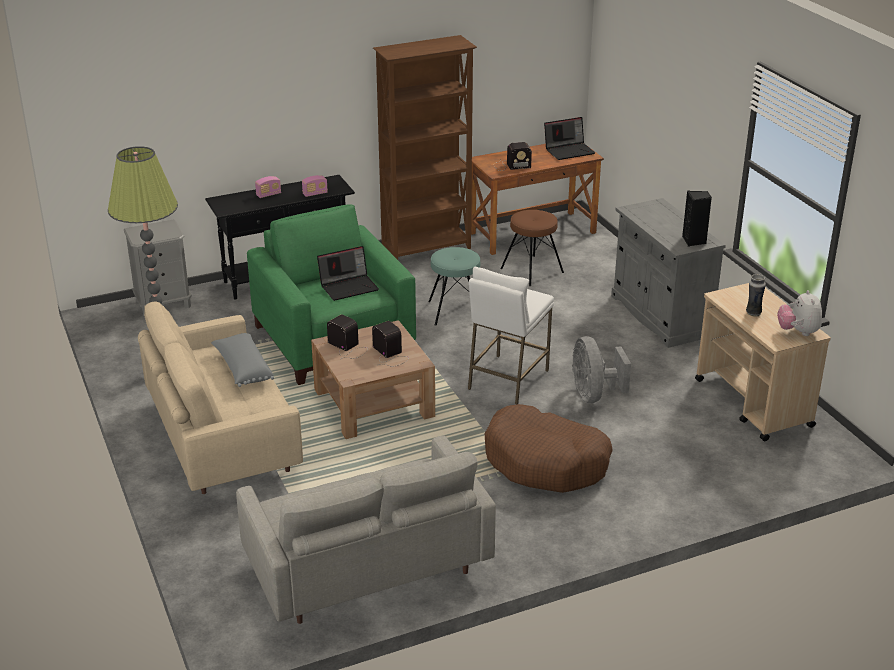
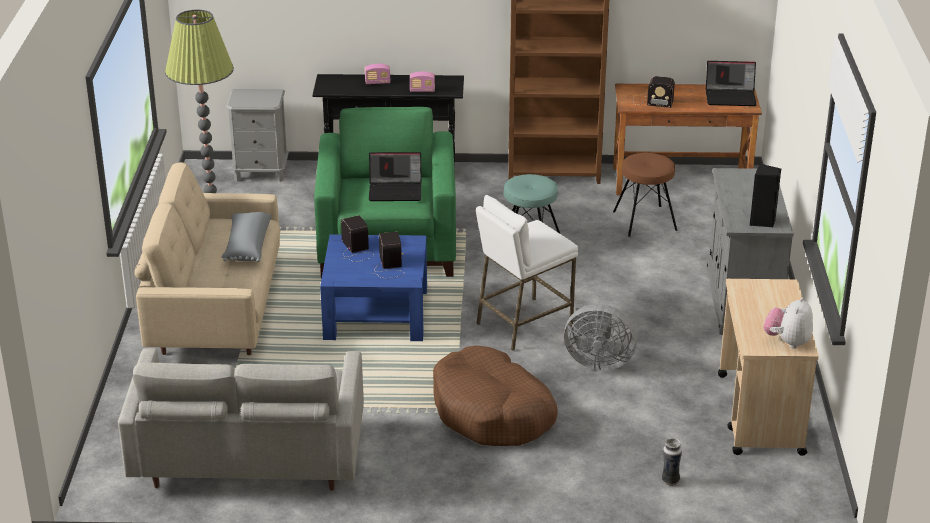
camera: 25 degrees right, 0 degrees up
brown coffee table [311,320,435,439] -> blue coffee table [320,234,427,341]
grey fan [572,336,631,403] -> grey fan turned 90 degrees counterclockwise [564,304,637,371]
vase [746,274,766,317] -> vase moved to [662,438,682,486]

